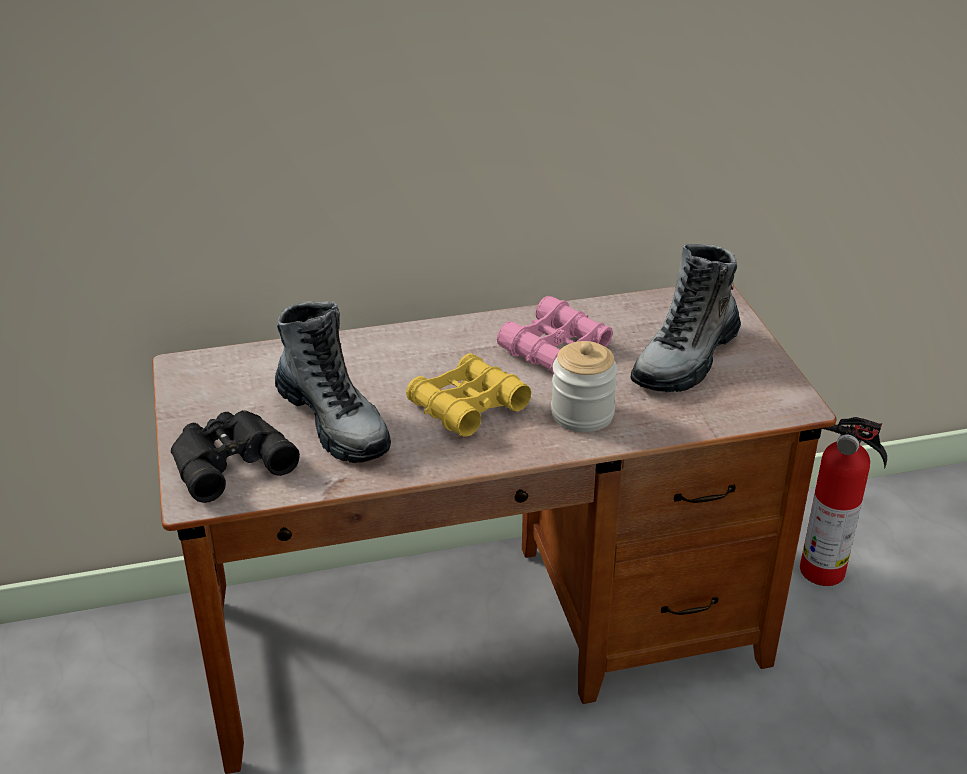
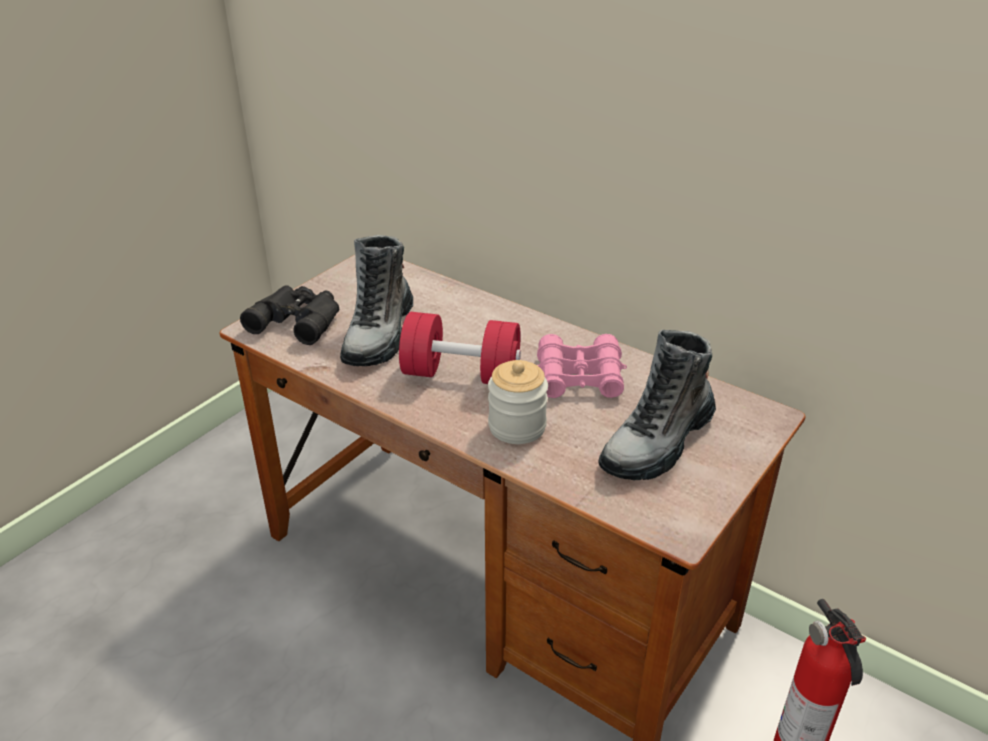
camera: 50 degrees right, 0 degrees up
yellow binoculars [406,353,531,437] -> red dumbbell [399,312,521,384]
boot [631,244,741,393] -> boot turned 45 degrees counterclockwise [598,330,716,481]

